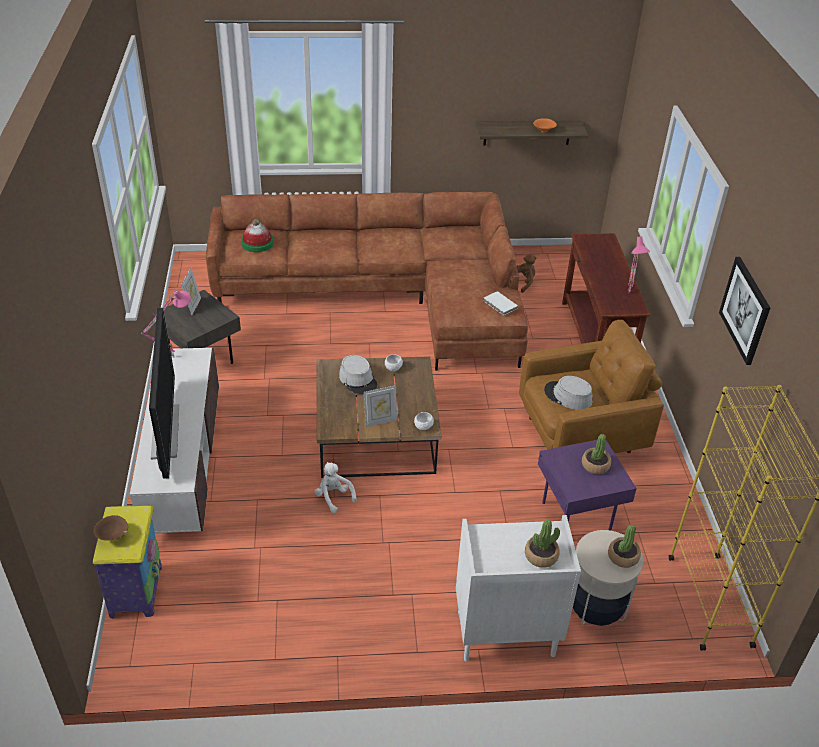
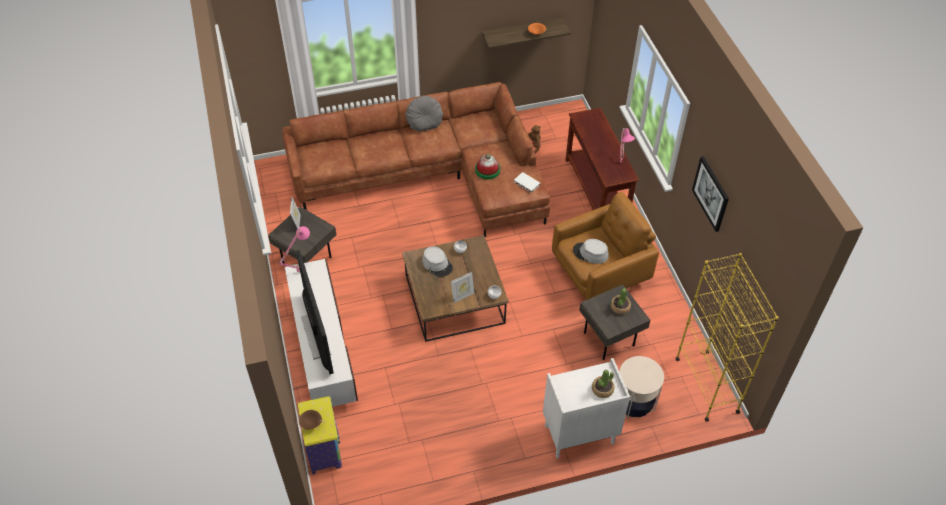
camera: 10 degrees left, 10 degrees up
hat [241,219,273,252] -> hat moved to [475,154,500,180]
white plush toy [314,462,356,513] -> none
purple side table [538,440,637,531] -> grey side table [579,284,650,360]
potted plant [608,525,641,568] -> none
none -> grey pillow [406,96,443,132]

